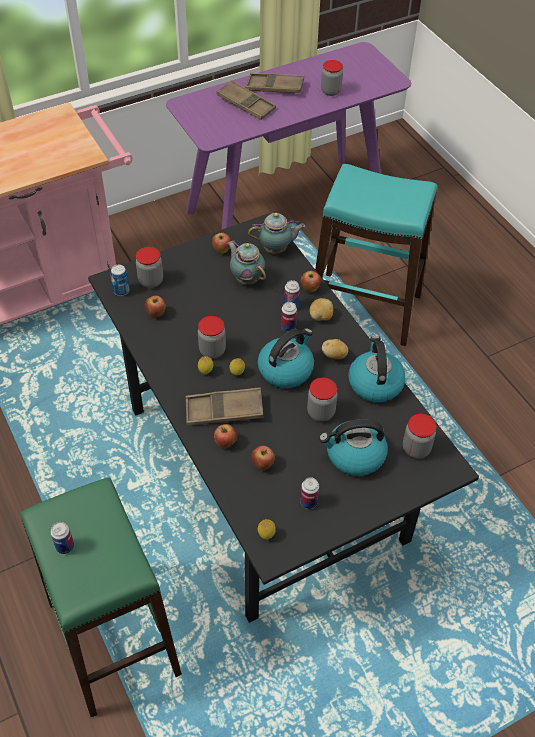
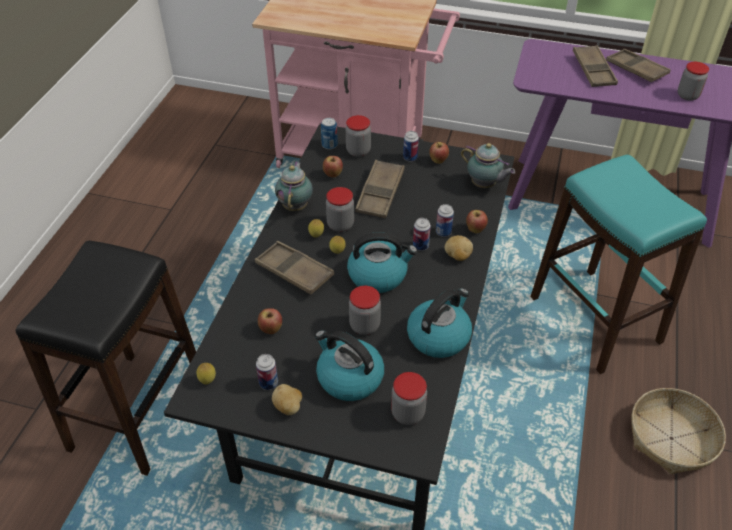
camera: 45 degrees right, 5 degrees down
green stool [20,478,182,717] -> black stool [16,241,196,476]
can [51,522,74,554] -> can moved to [403,131,419,162]
apple [214,424,237,448] -> none
teapot [227,241,266,285] -> teapot moved to [275,161,313,211]
potato [322,339,348,360] -> potato moved to [272,384,302,415]
none -> brown tray [355,160,405,218]
none -> basket [631,388,726,474]

